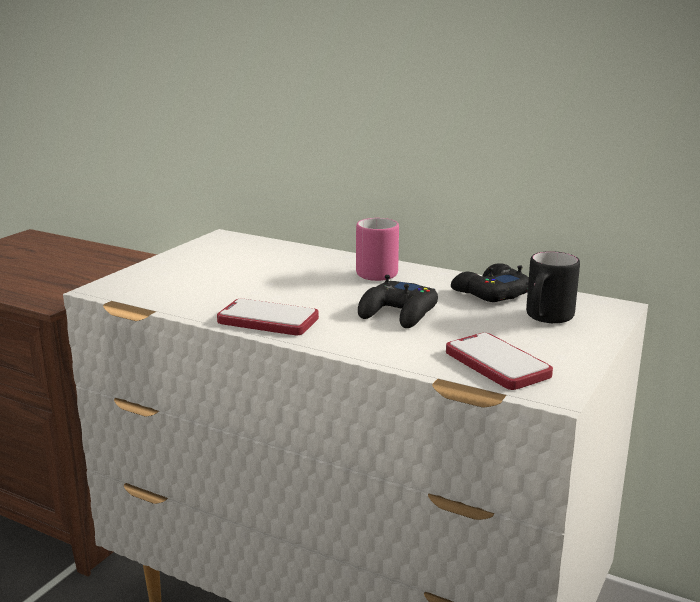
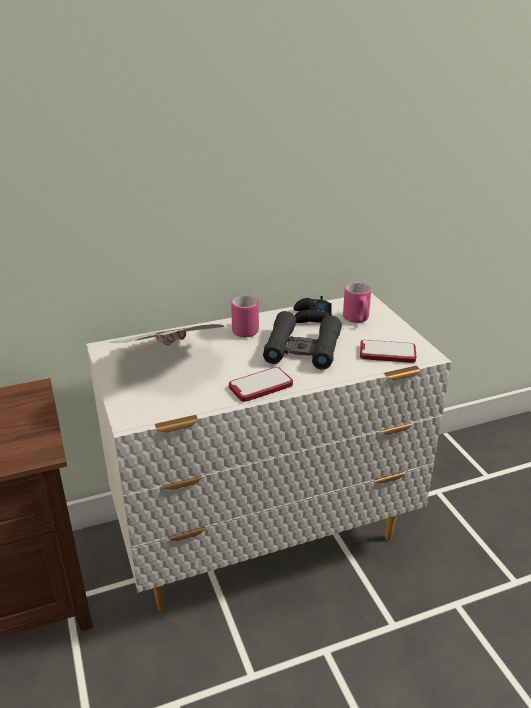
camera: 50 degrees left, 10 degrees up
black game controller [358,275,438,328] -> black binoculars [263,311,342,370]
black mug [526,251,580,323] -> pink mug [343,283,371,323]
none -> newspaper [110,324,224,345]

